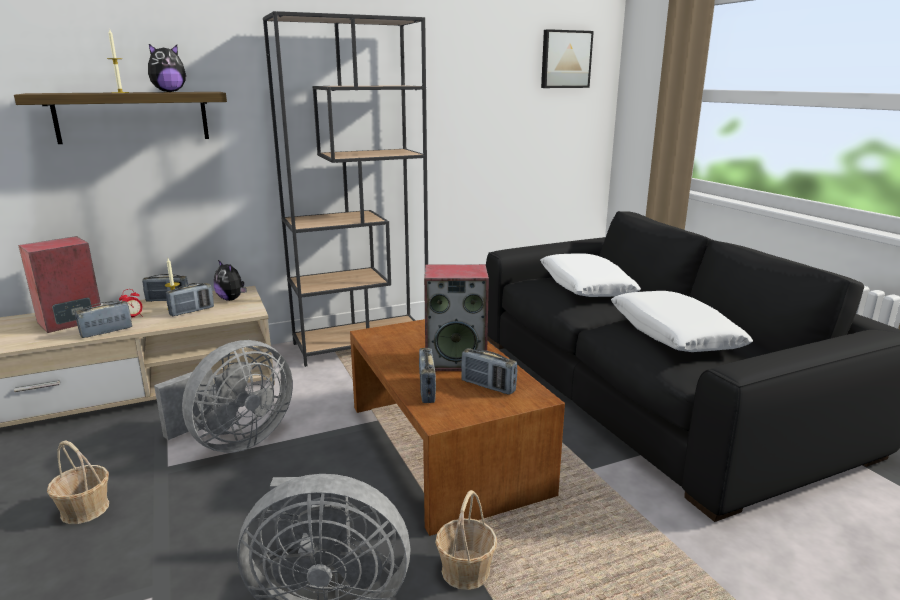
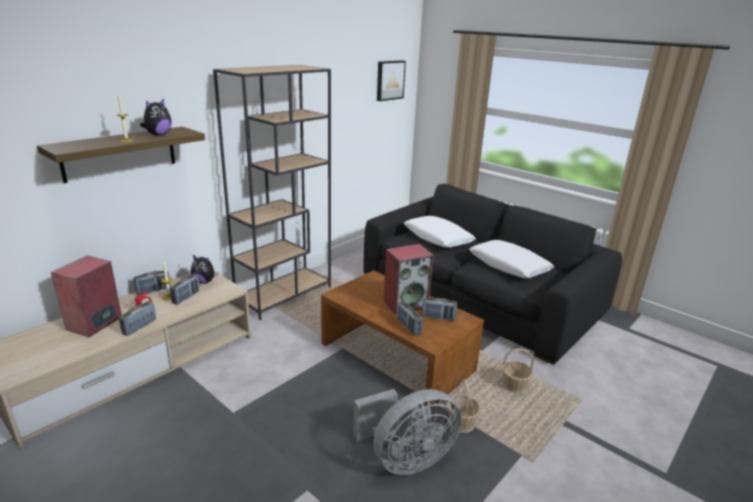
camera: 25 degrees left, 5 degrees up
basket [47,441,109,524] -> basket moved to [502,349,534,393]
grey fan [154,340,293,453] -> none

